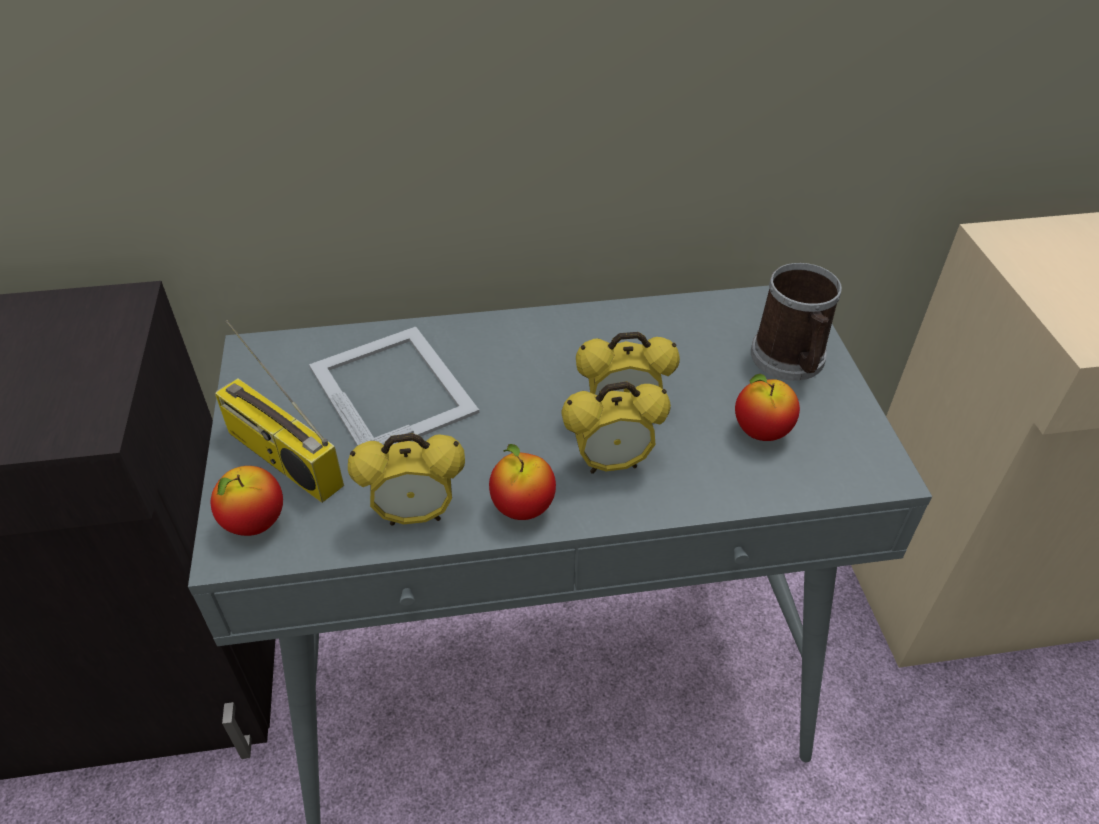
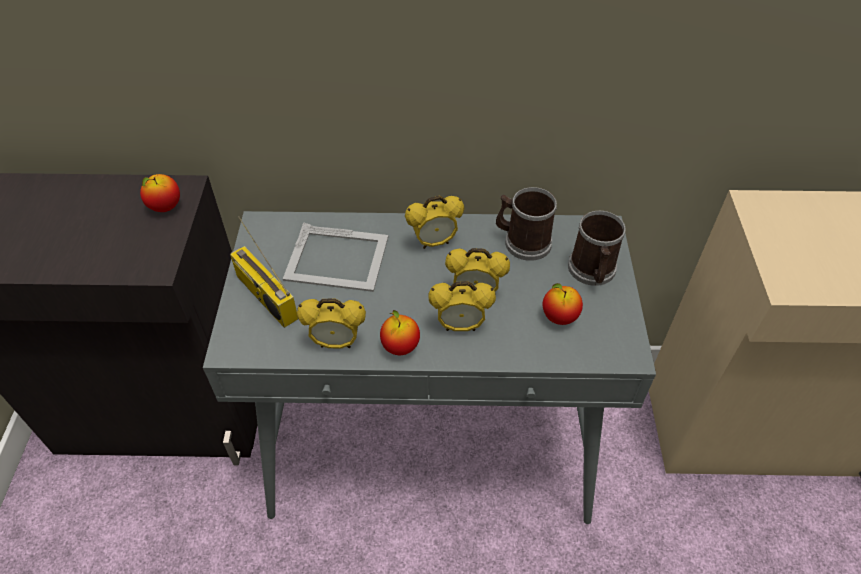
camera: 10 degrees right, 5 degrees up
apple [211,466,283,536] -> apple moved to [140,174,180,212]
picture frame [309,327,479,446] -> picture frame turned 120 degrees clockwise [283,222,388,292]
none -> alarm clock [405,196,464,249]
none -> mug [496,187,557,261]

